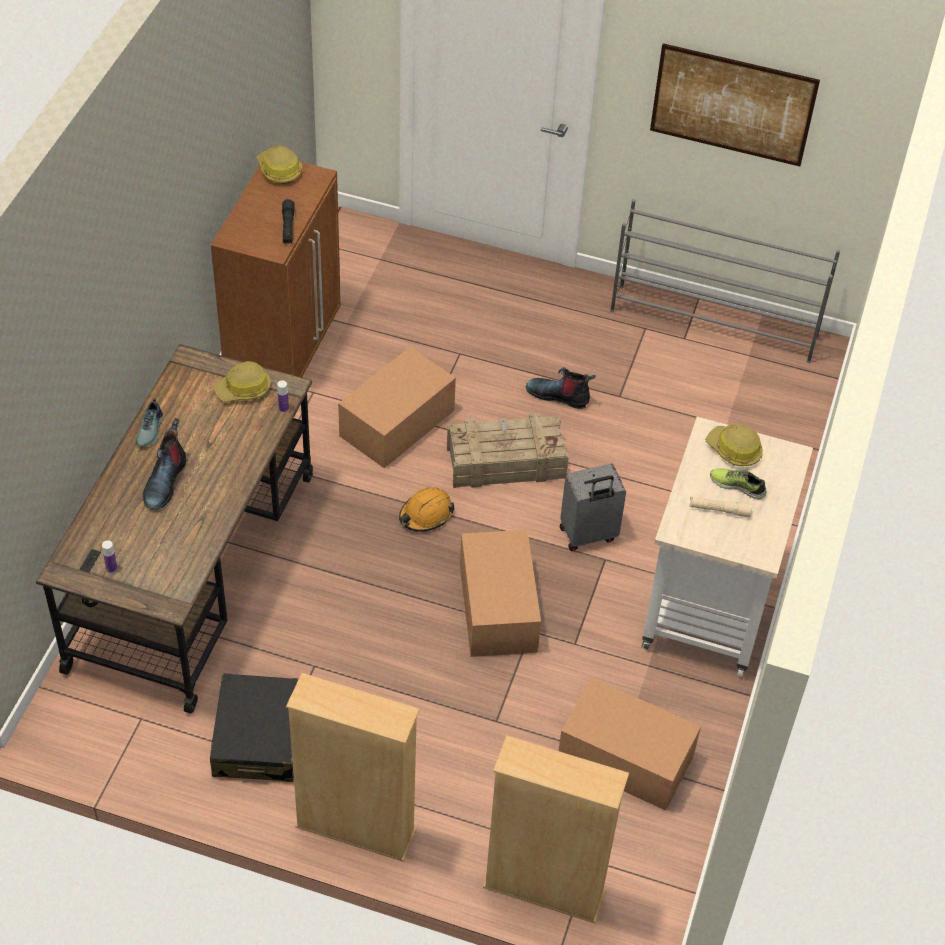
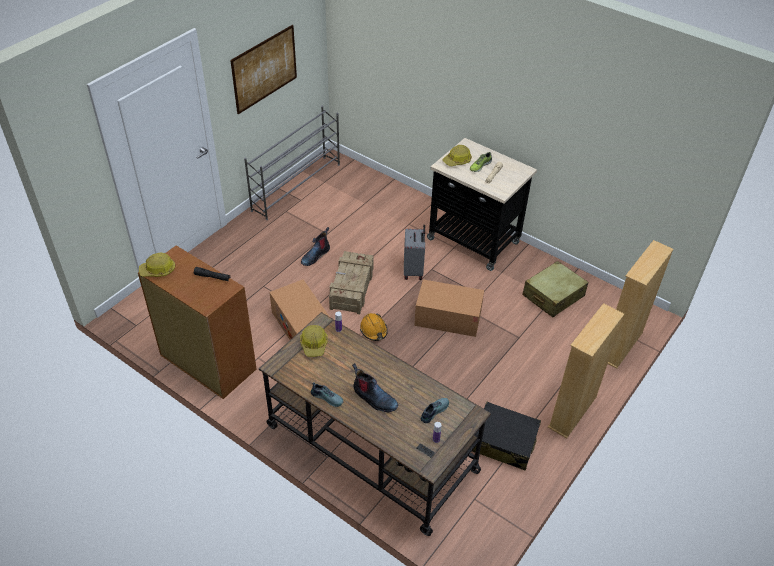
camera: 70 degrees left, 5 degrees down
cardboard box [559,678,701,811] -> beige suitcase [522,261,588,317]
white cart [641,417,813,677] -> black cart [427,138,537,271]
none -> shoe [420,398,449,423]

